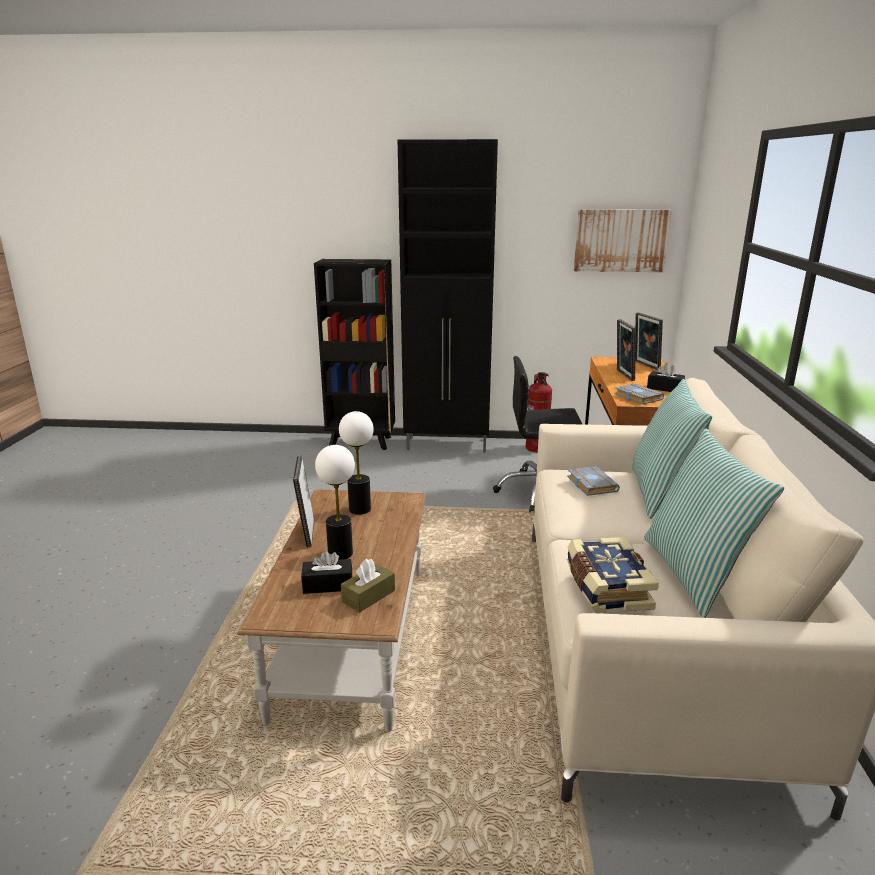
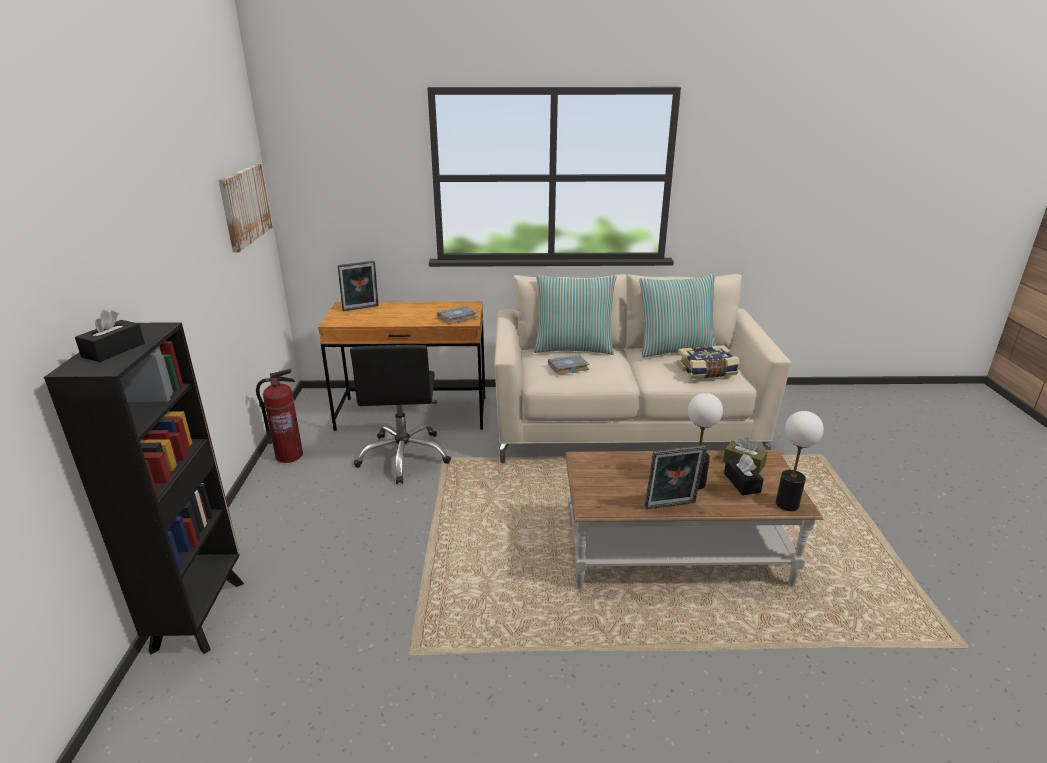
camera: 95 degrees left, 5 degrees up
table lamp [339,411,374,515] -> table lamp moved to [776,411,824,511]
black cabinet [398,139,498,452] -> none
picture frame [617,319,636,381] -> none
black tissue box [647,362,685,392] -> black tissue box moved to [75,310,145,362]

